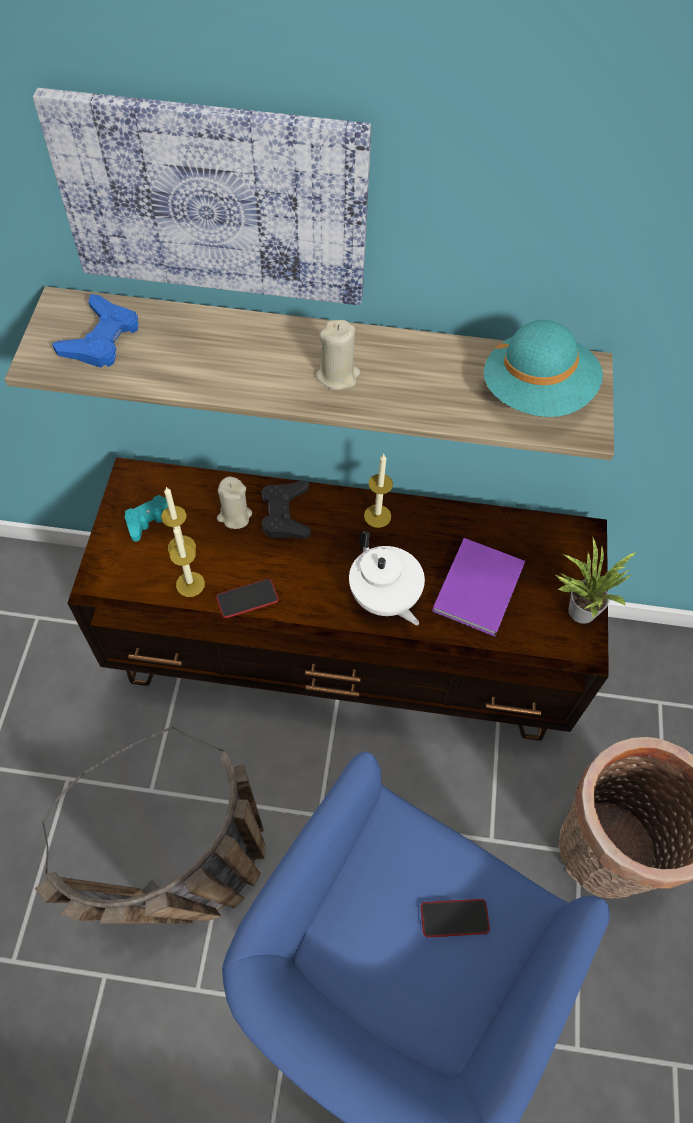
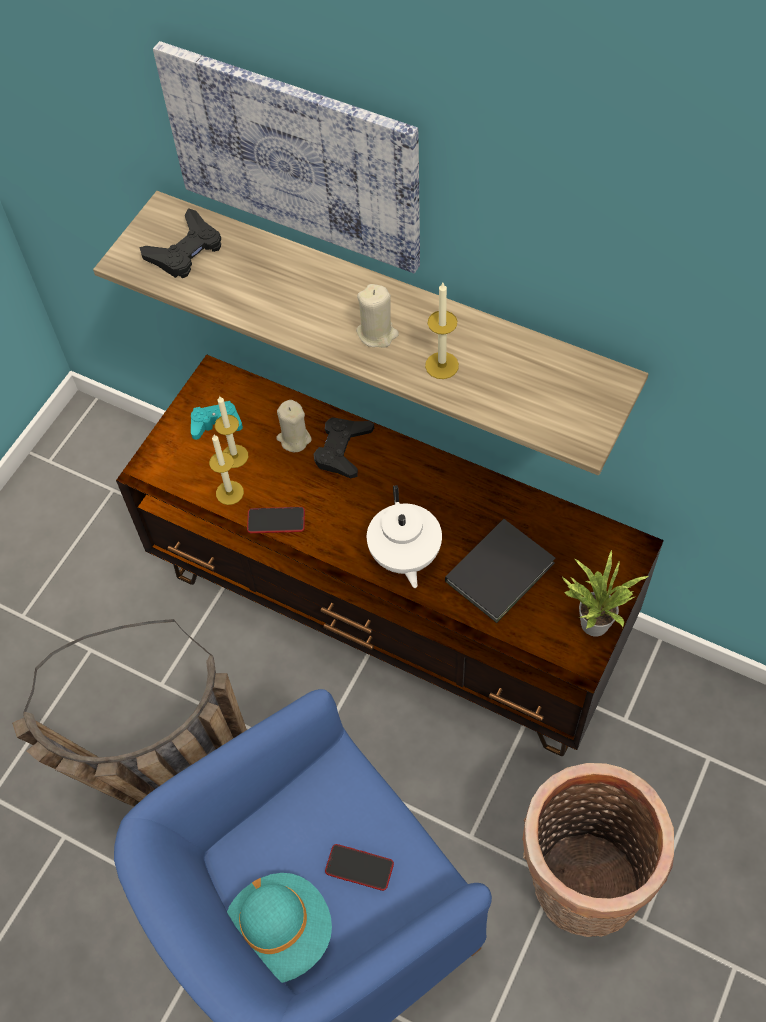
camera: 25 degrees right, 0 degrees up
blue game controller [52,294,138,368] -> black game controller [139,208,221,278]
candle [364,454,393,528] -> candle moved to [425,283,459,379]
purple book [432,538,525,637] -> black book [445,519,556,623]
turquoise hat [484,320,603,417] -> turquoise hat moved to [227,873,332,983]

